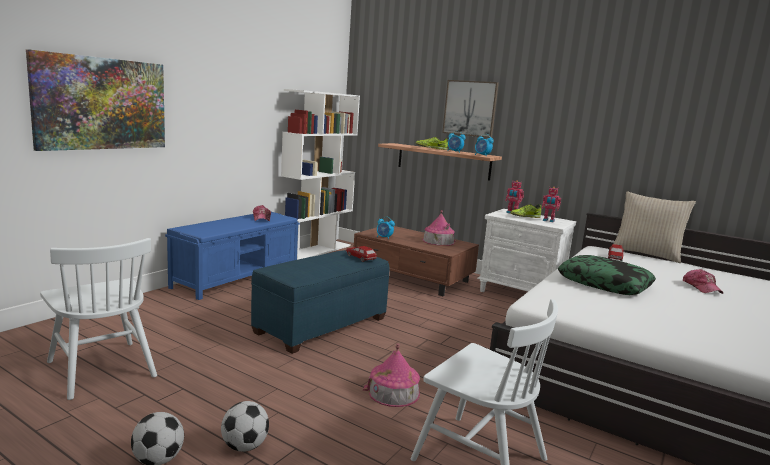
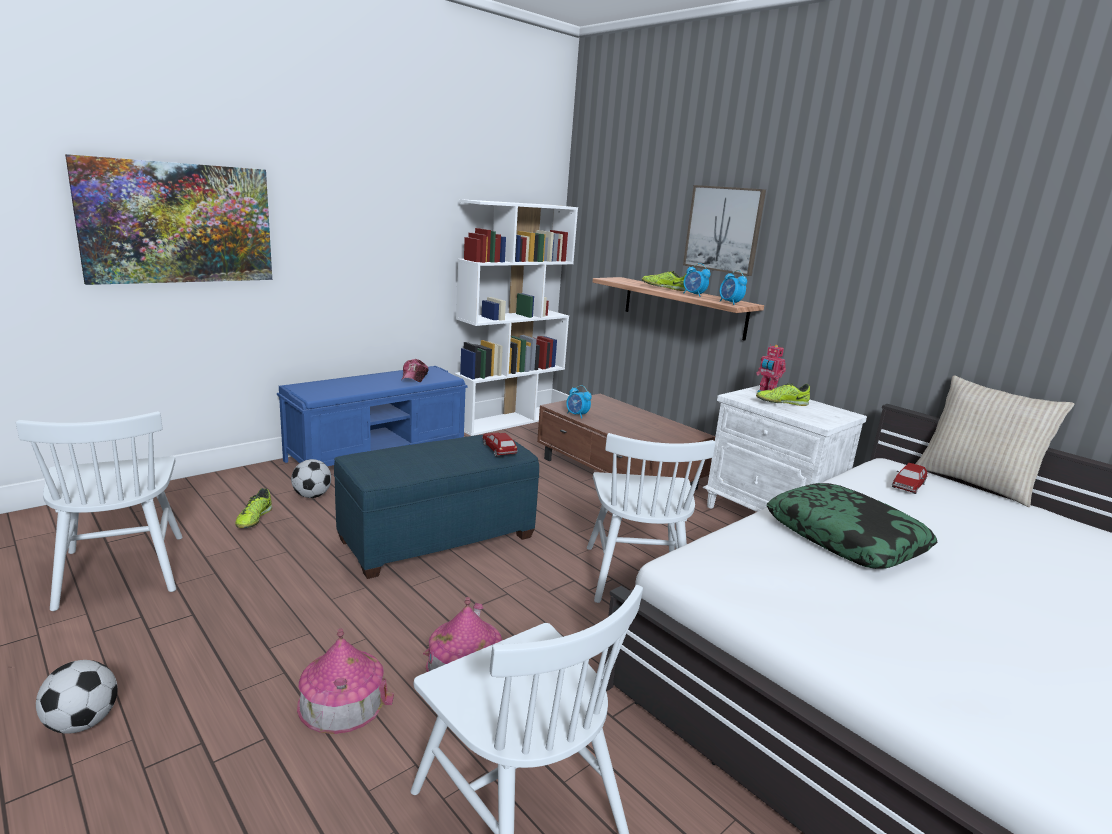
camera: 15 degrees right, 5 degrees up
football [221,401,269,452] -> football moved to [291,459,331,498]
toy house [422,210,456,246] -> toy house moved to [297,628,394,734]
toy robot [542,187,561,222] -> none
cap [683,269,724,294] -> none
none -> shoe [235,488,272,528]
none -> white chair [587,433,716,603]

